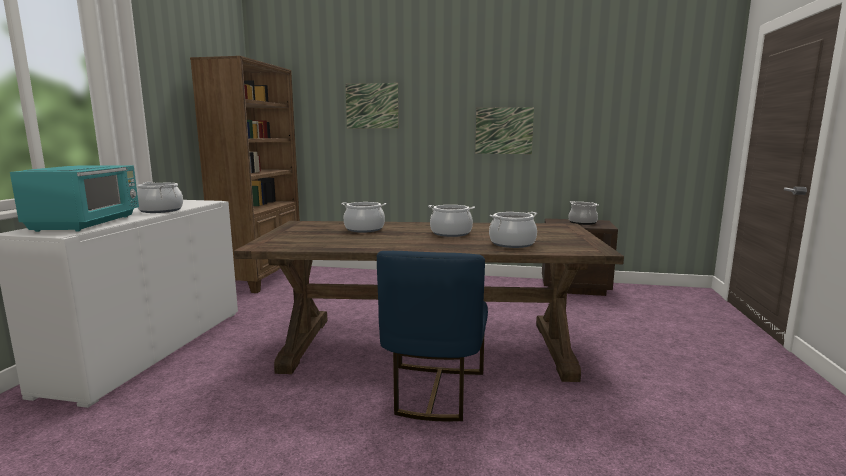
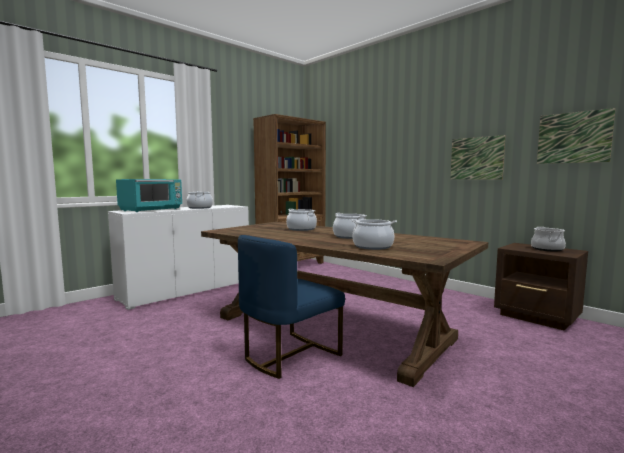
camera: 35 degrees right, 5 degrees down
picture [345,83,399,128] -> picture moved to [537,108,616,164]

